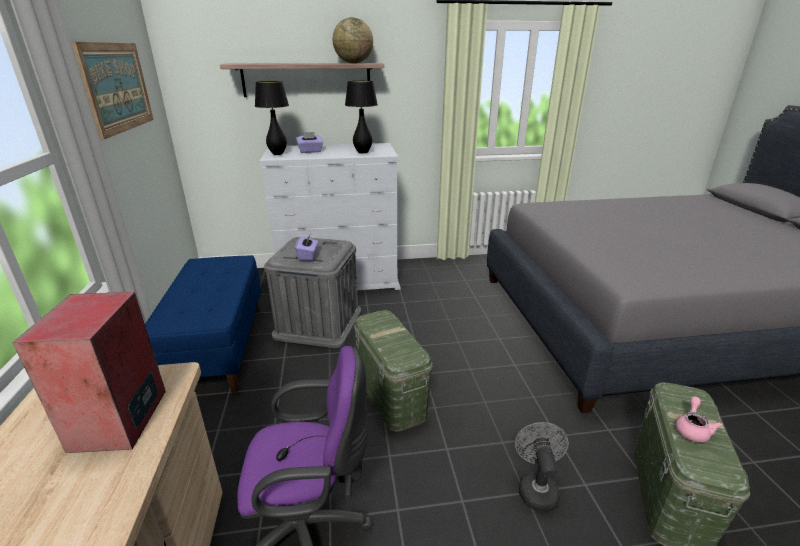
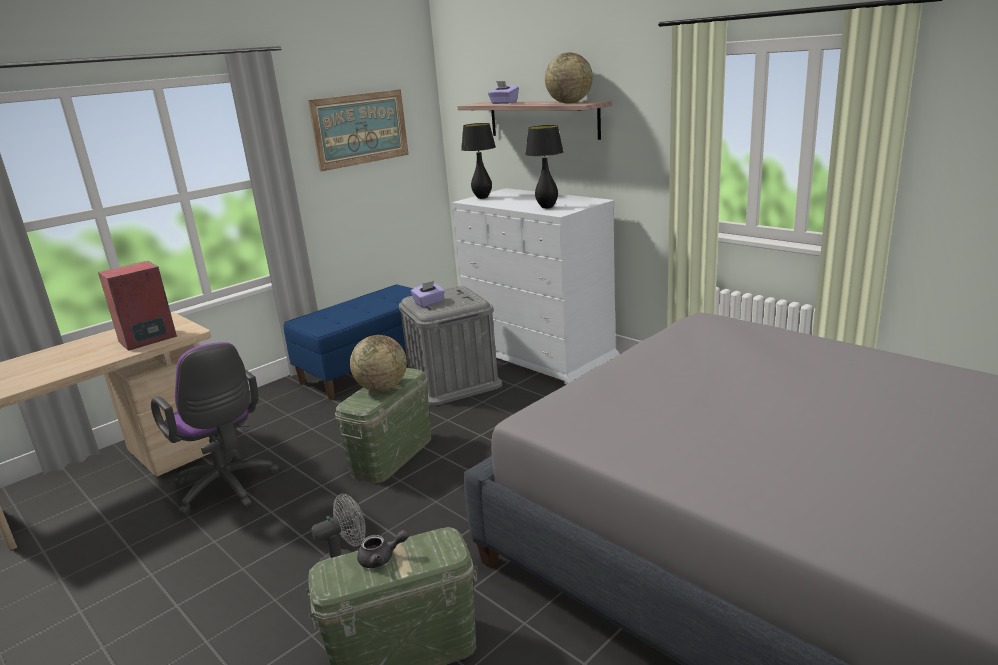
camera: 55 degrees right, 5 degrees down
purple tissue box [296,132,323,153] -> purple tissue box moved to [488,81,519,104]
pink teapot [675,396,723,443] -> grey teapot [357,530,409,568]
none -> globe [350,335,407,391]

